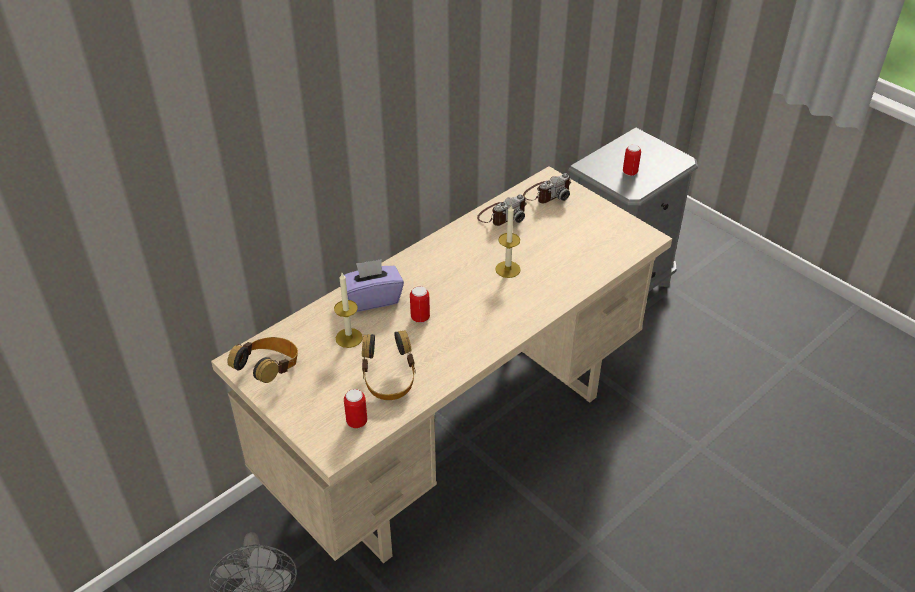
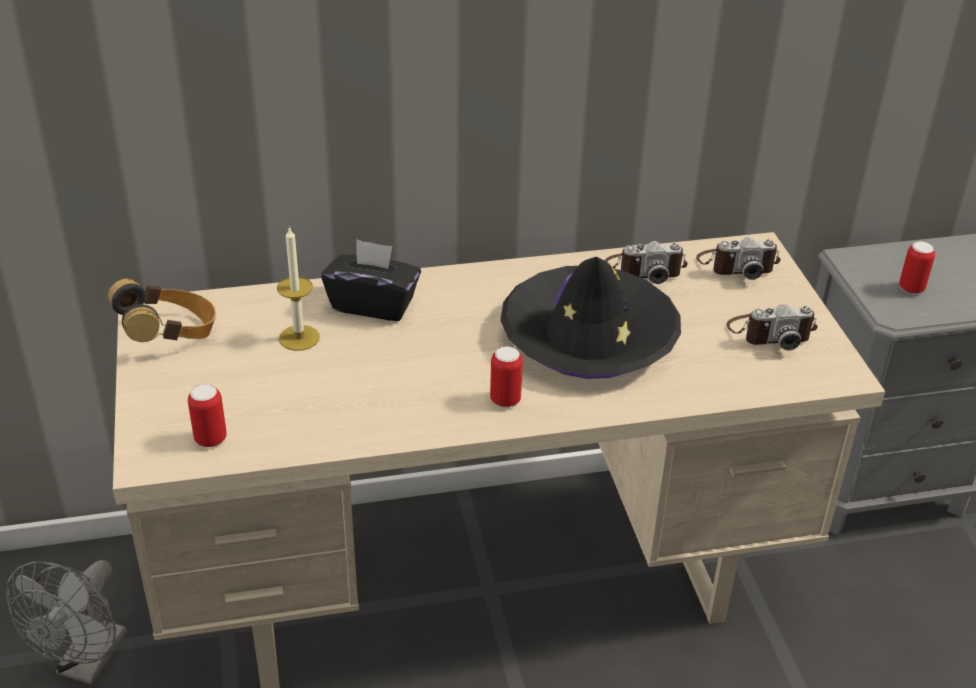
camera: 30 degrees right, 5 degrees down
purple tissue box [344,259,404,312] -> black tissue box [321,239,421,321]
headphones [362,330,416,400] -> none
can [410,286,430,323] -> can moved to [490,346,523,408]
candle [495,205,521,278] -> black hat [500,257,681,379]
none -> camera [726,304,818,351]

